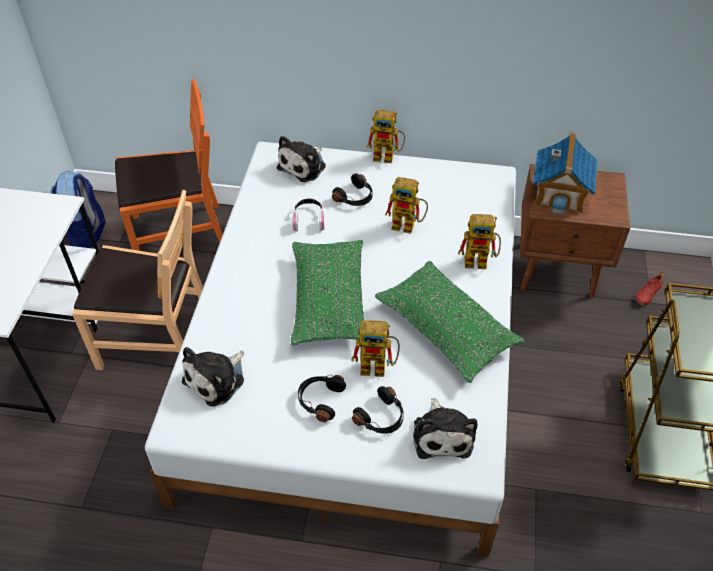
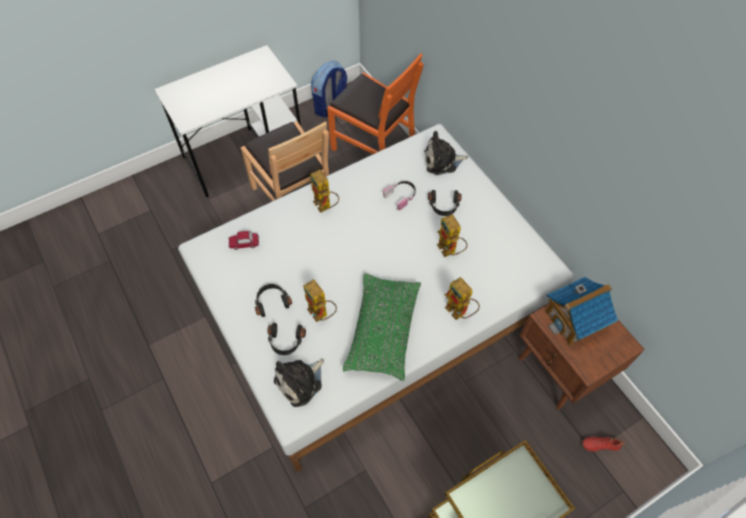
camera: 50 degrees right, 10 degrees up
plush toy [182,347,244,407] -> toy car [229,231,259,250]
green pillow [291,240,364,346] -> none
toy robot [366,110,405,163] -> toy robot moved to [310,169,339,213]

